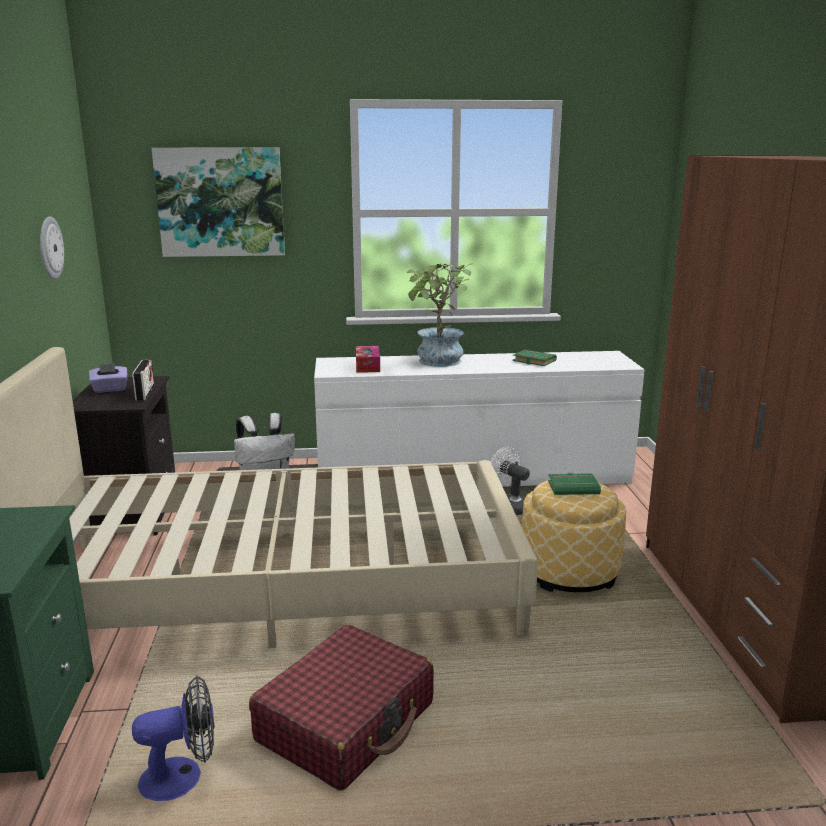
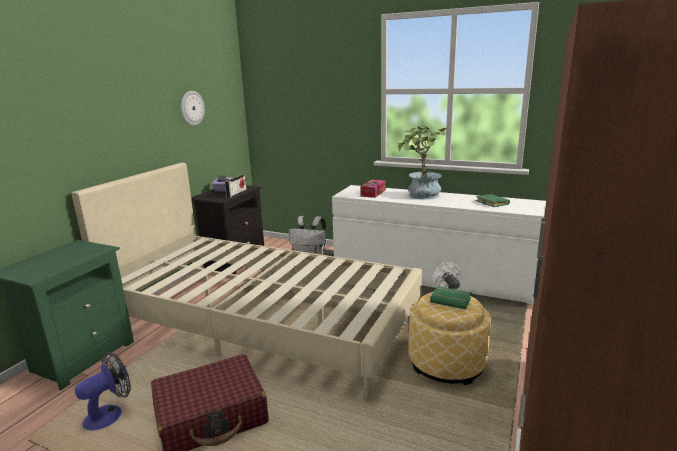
camera: 30 degrees right, 0 degrees up
fan [132,675,214,801] -> fan turned 60 degrees counterclockwise [75,352,131,431]
picture [152,148,285,257] -> none

